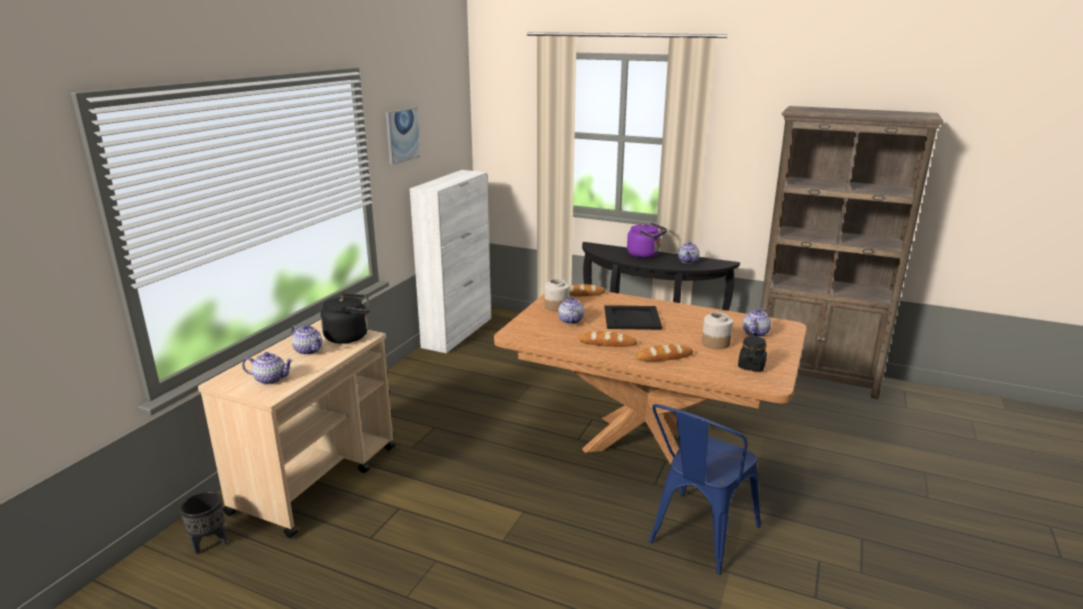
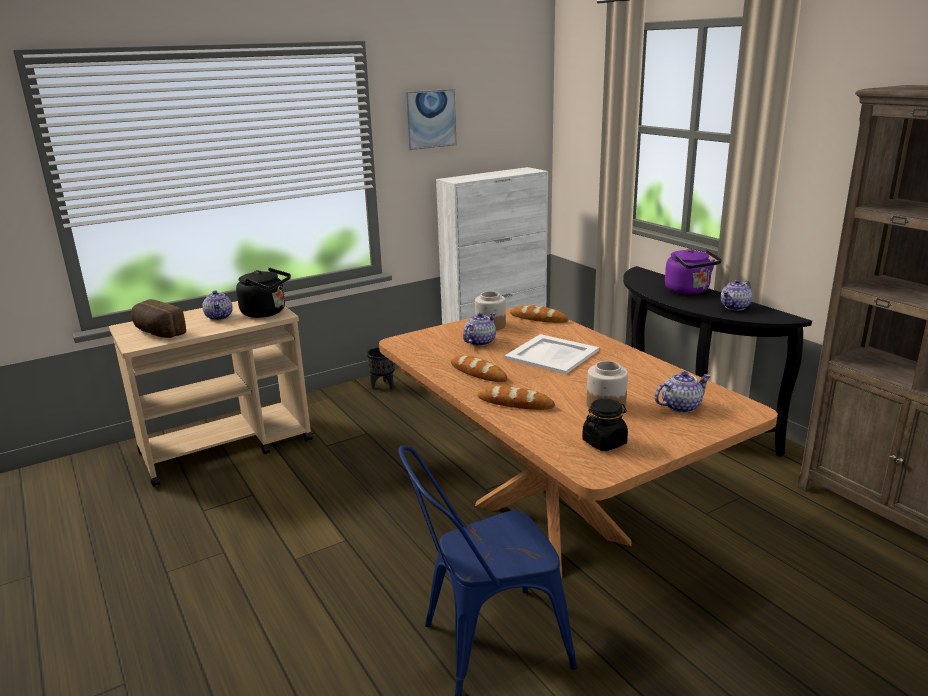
camera: 35 degrees right, 0 degrees up
black planter [180,491,227,554] -> black planter moved to [367,347,395,389]
teapot [242,352,293,385] -> bread [131,299,186,338]
black tray [604,305,662,330] -> white tray [504,334,599,374]

